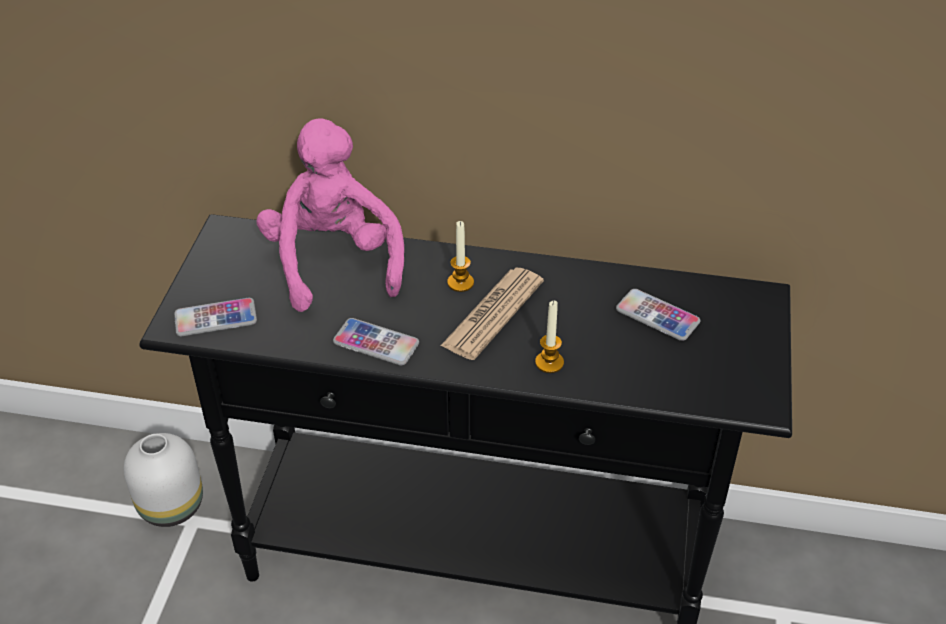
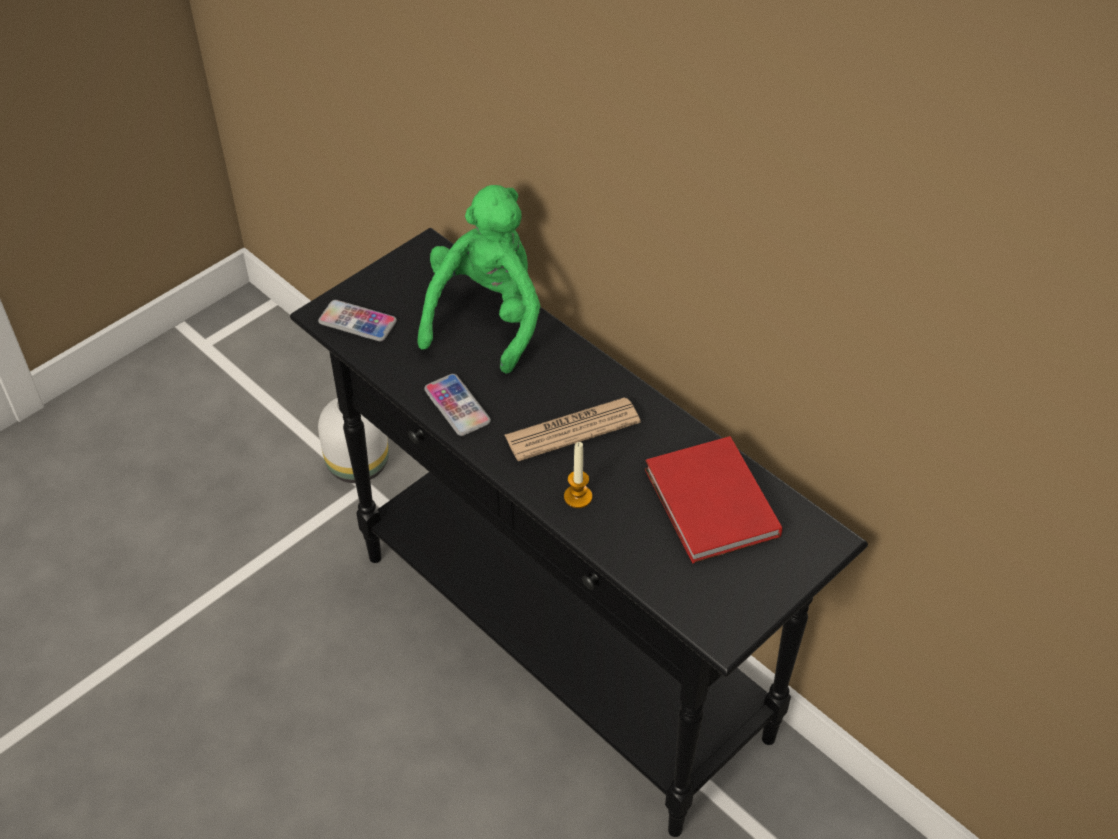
camera: 35 degrees right, 5 degrees up
pink plush toy [256,118,404,312] -> green plush toy [418,185,540,374]
candle [447,221,474,292] -> none
phone [616,289,700,341] -> red book [645,436,782,563]

